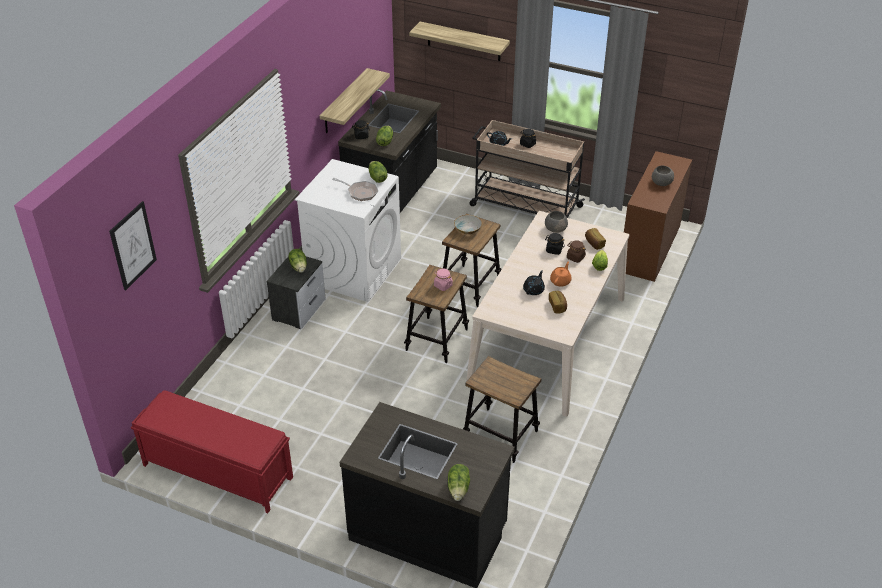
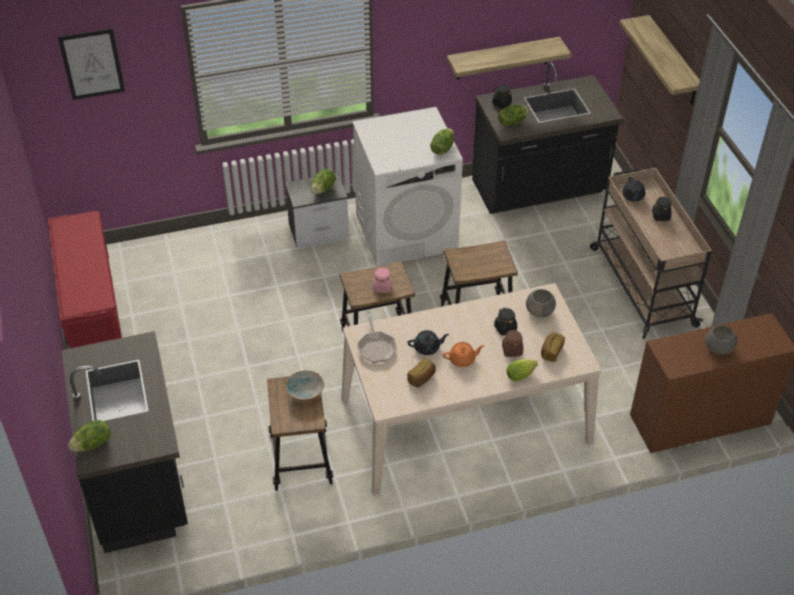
camera: 50 degrees right, 5 degrees up
frying pan [332,178,378,201] -> frying pan moved to [357,311,397,363]
bowl [454,215,482,234] -> bowl moved to [286,371,324,401]

